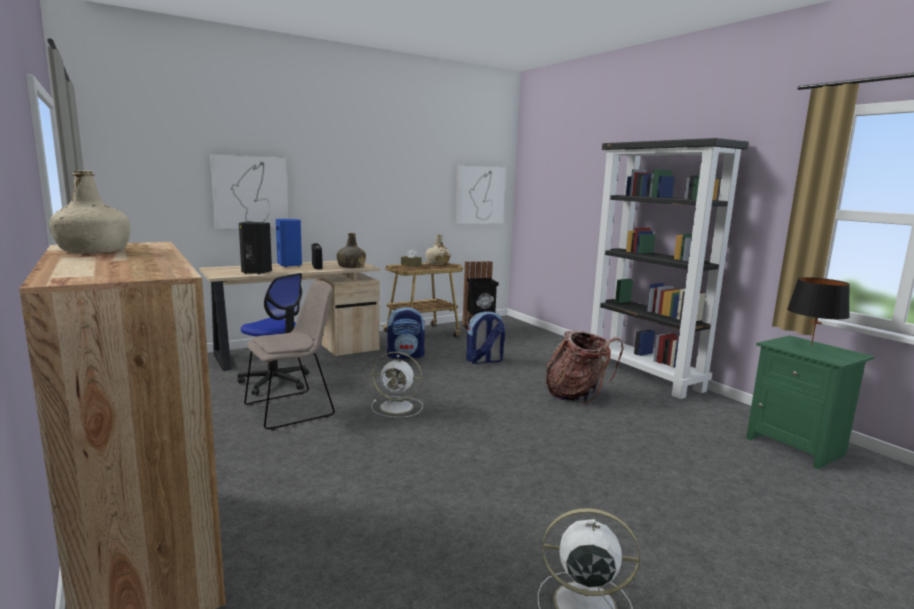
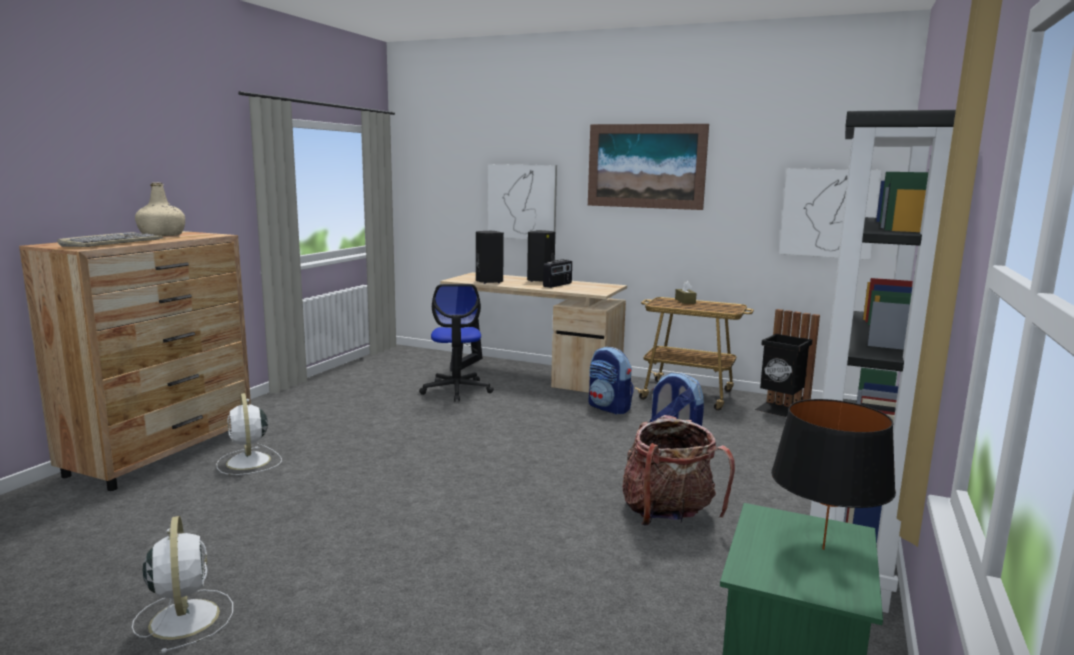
camera: 55 degrees right, 0 degrees up
beige chair [244,281,335,430] -> none
blue speaker [276,219,302,267] -> black speaker [527,230,555,282]
green bottle [337,233,366,268] -> none
white fan [371,352,423,418] -> white fan moved to [217,393,282,475]
beige bottle [426,234,451,265] -> none
none -> keyboard [57,232,163,247]
none -> picture [588,124,709,210]

